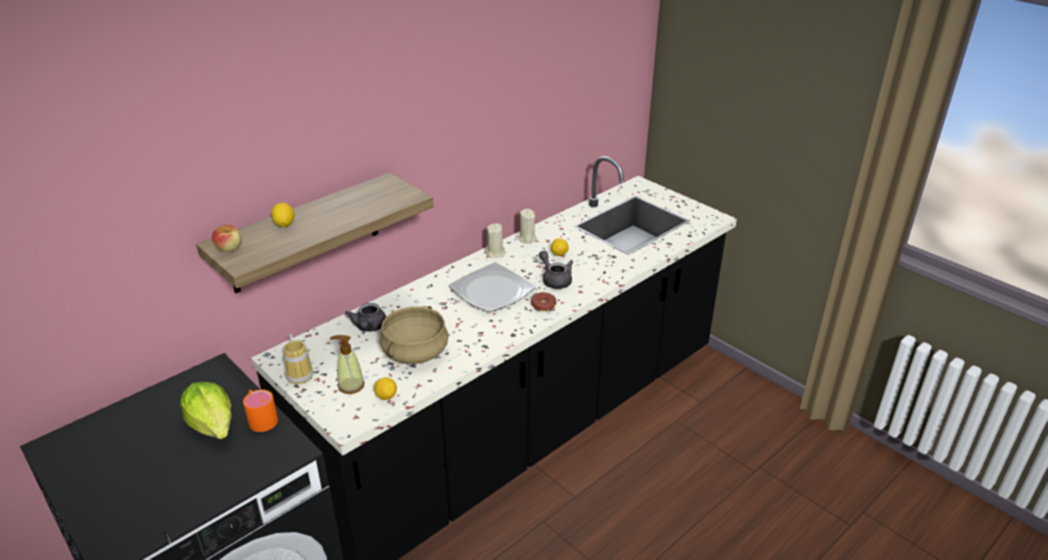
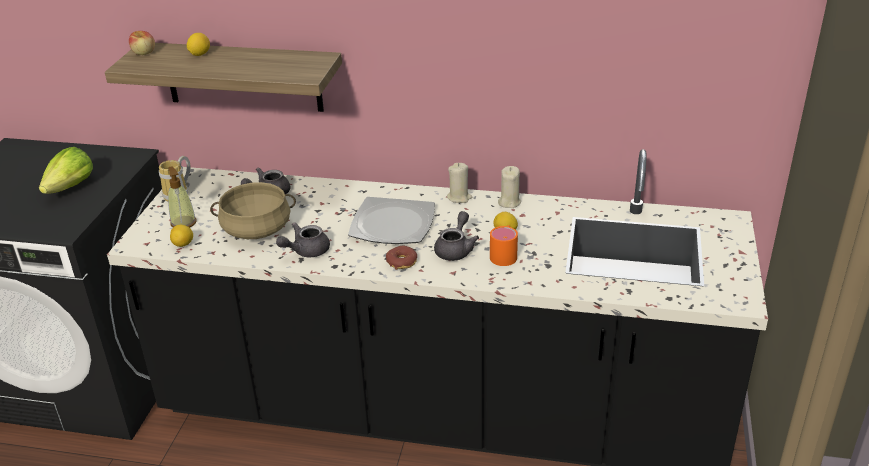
camera: 55 degrees right, 0 degrees up
orange mug [243,390,278,432] -> orange mug moved to [490,225,518,266]
none -> grey teapot [276,222,330,257]

